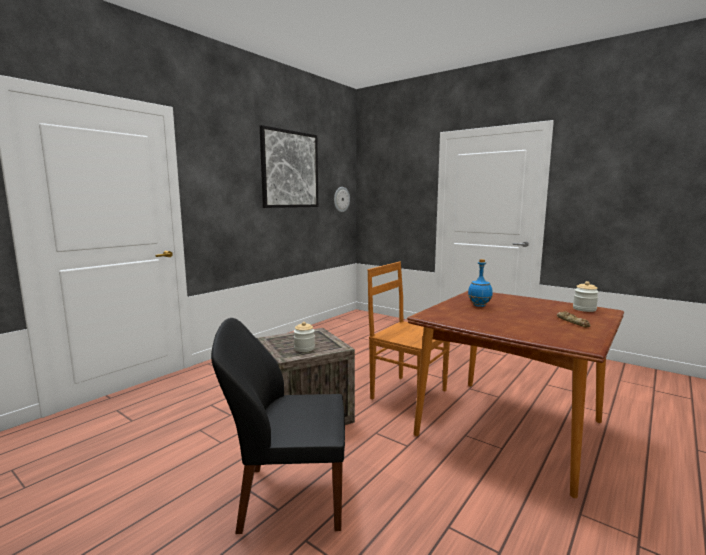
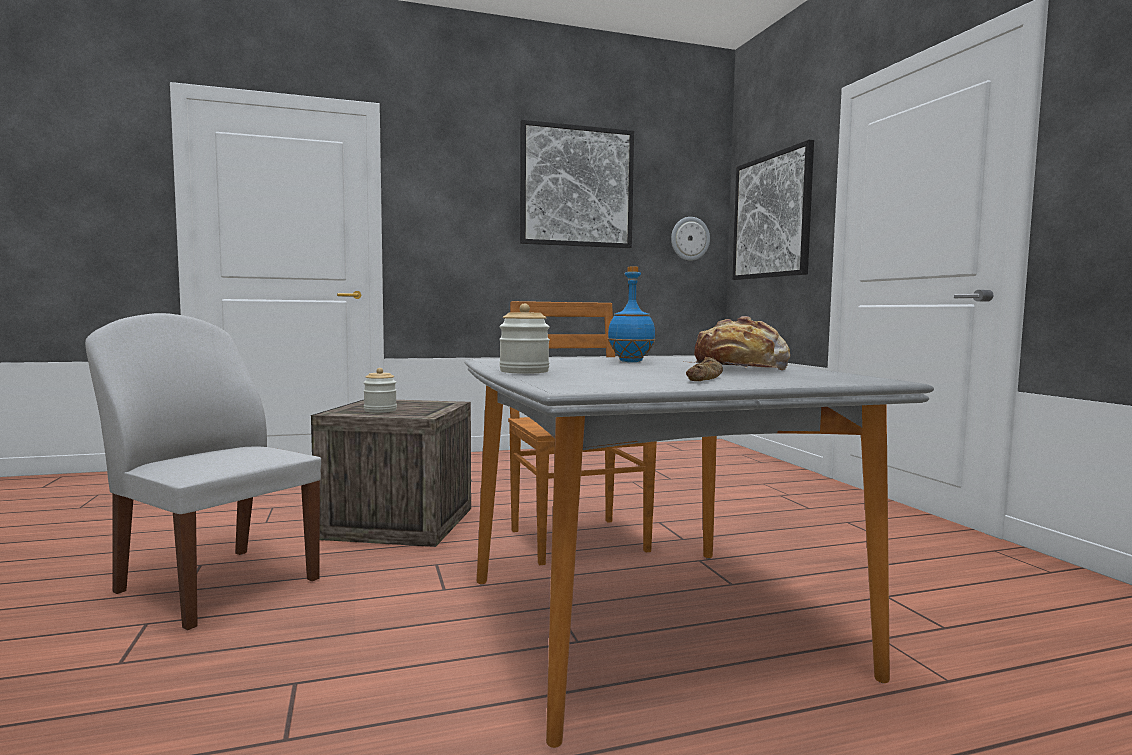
camera: 35 degrees right, 5 degrees down
black chair [211,318,345,534] -> white chair [85,313,321,630]
brown dining table [407,291,624,498] -> grey dining table [464,356,934,748]
jar [573,281,599,312] -> jar moved to [499,304,550,374]
none -> bread [684,316,790,370]
none -> picture [732,140,814,280]

